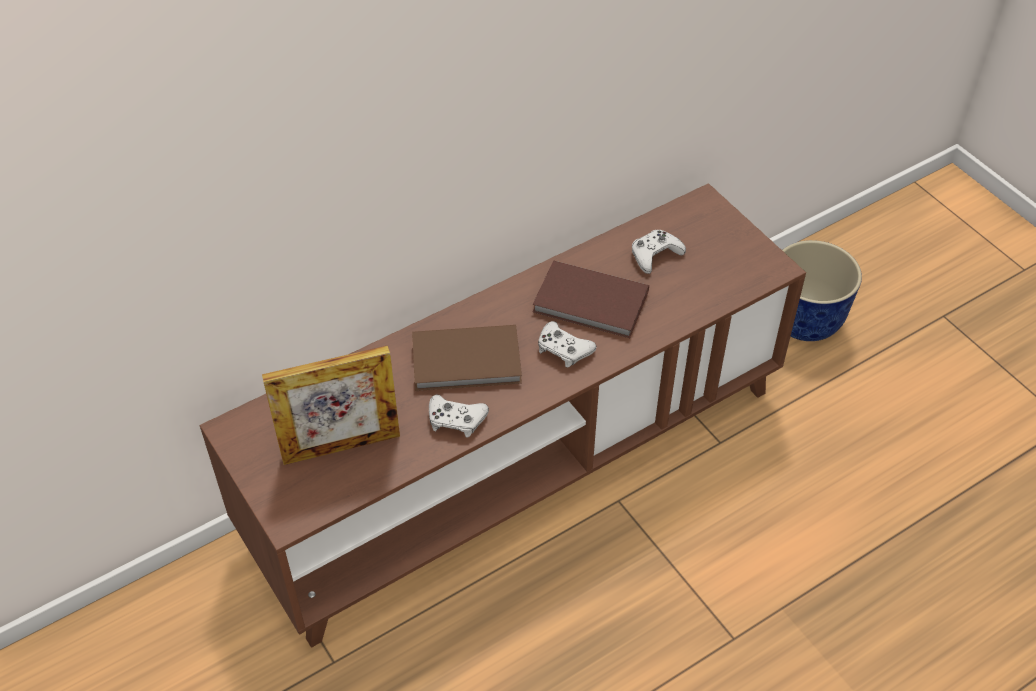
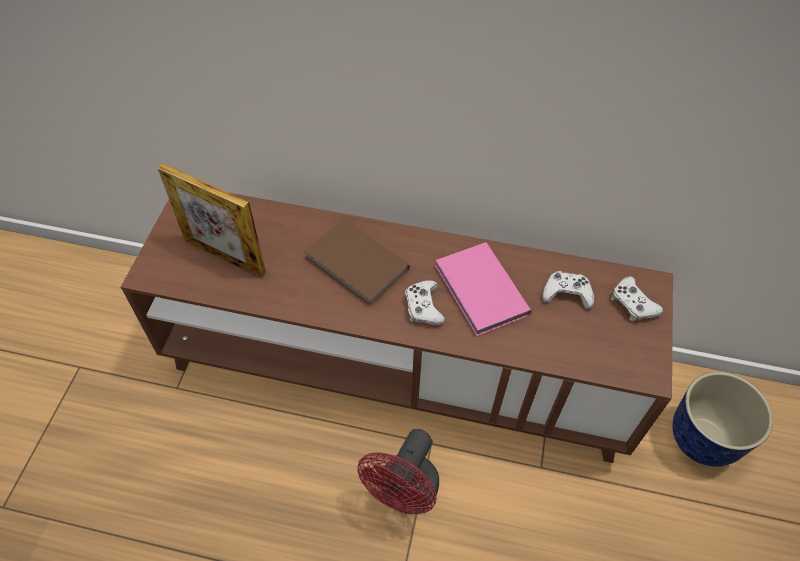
camera: 45 degrees right, 5 degrees up
white game controller [429,395,489,438] -> white game controller moved to [611,276,663,321]
brown book [532,261,649,338] -> pink book [435,242,532,336]
none -> red fan [357,429,439,514]

